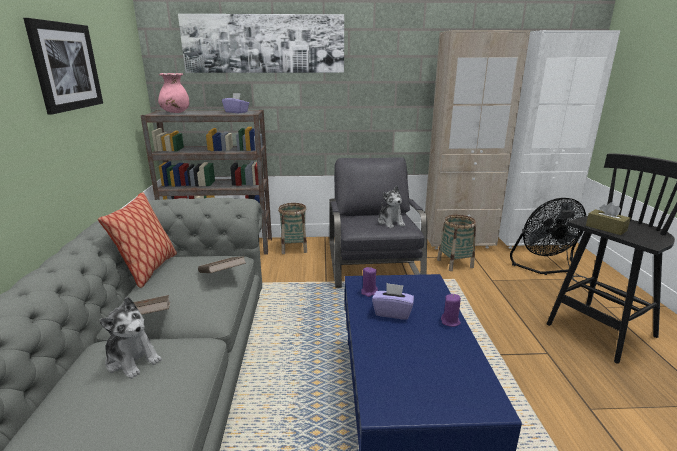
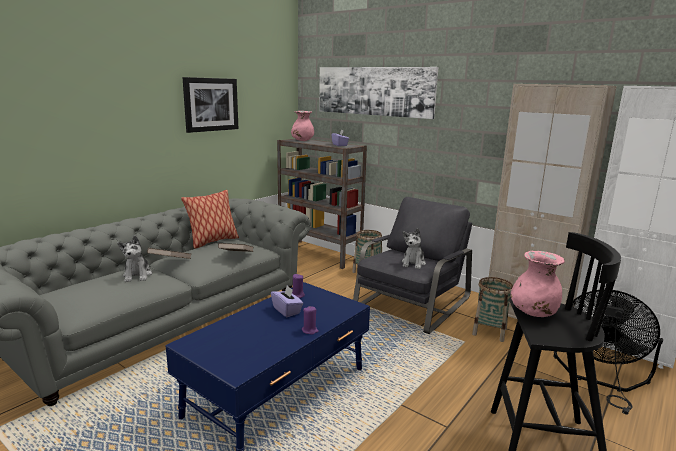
camera: 40 degrees right, 5 degrees down
brown tissue box [586,202,631,235] -> pink vase [511,251,565,317]

